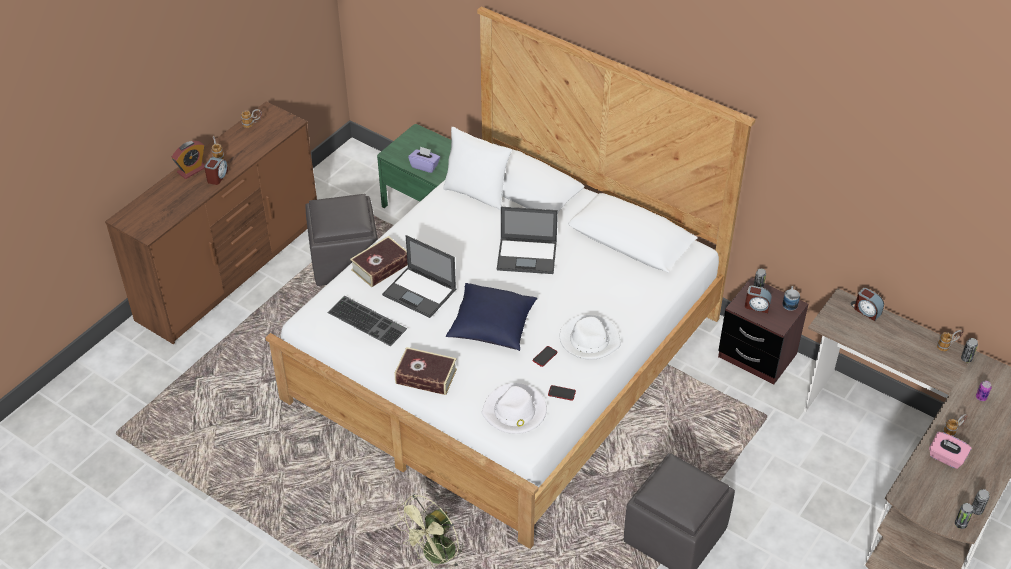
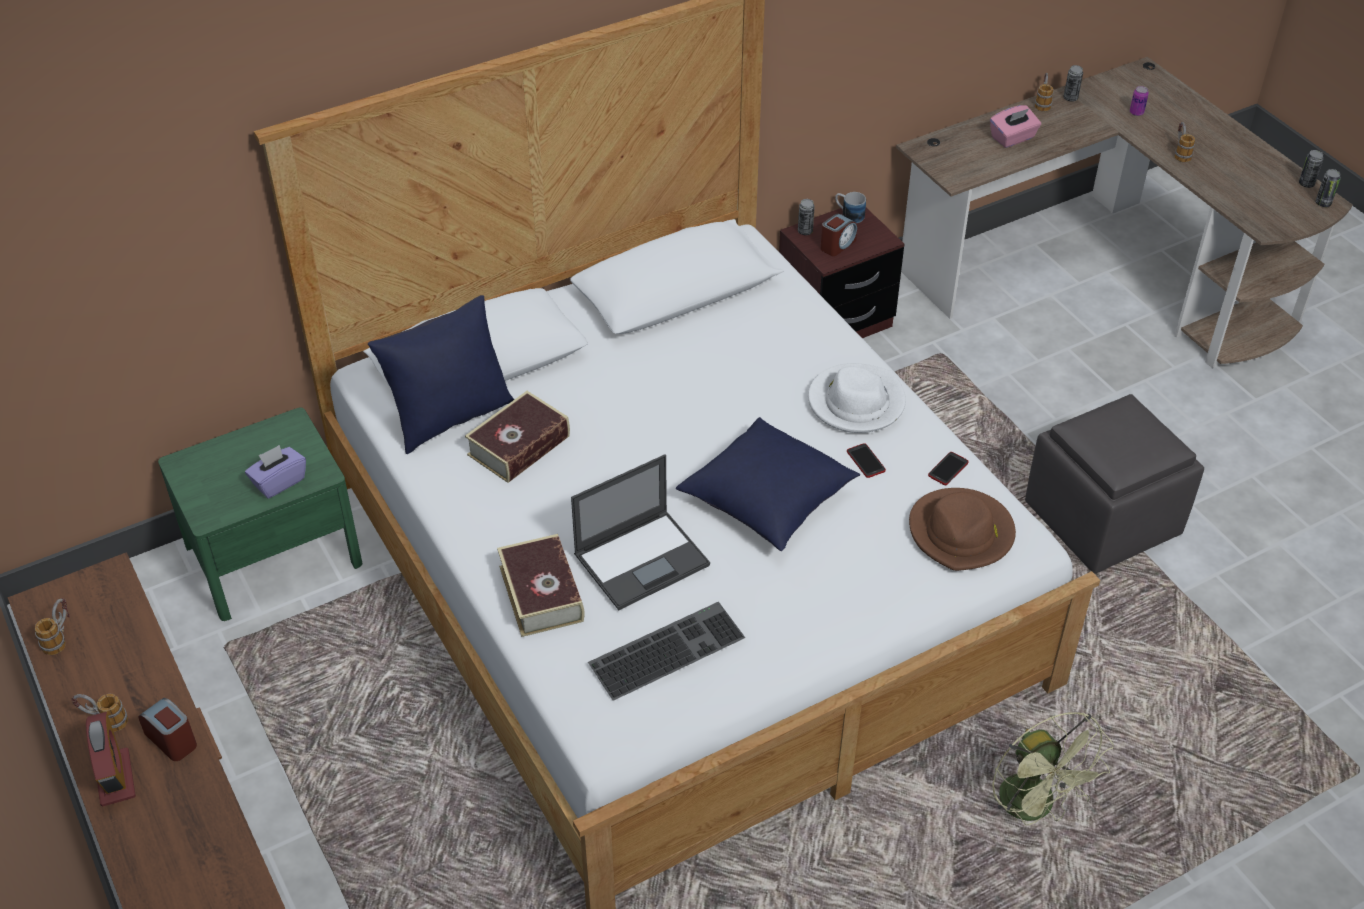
camera: 65 degrees left, 0 degrees up
grey ottoman [306,194,378,286] -> none
book [395,347,457,395] -> book moved to [465,391,570,483]
white pillow [443,127,512,211] -> blue pillow [368,295,514,454]
white hat [482,383,547,434] -> brown hat [909,488,1016,571]
laptop [497,207,558,274] -> none
alarm clock [854,288,884,321] -> none
pink tissue box [929,432,972,469] -> pink tissue box moved to [990,105,1041,148]

